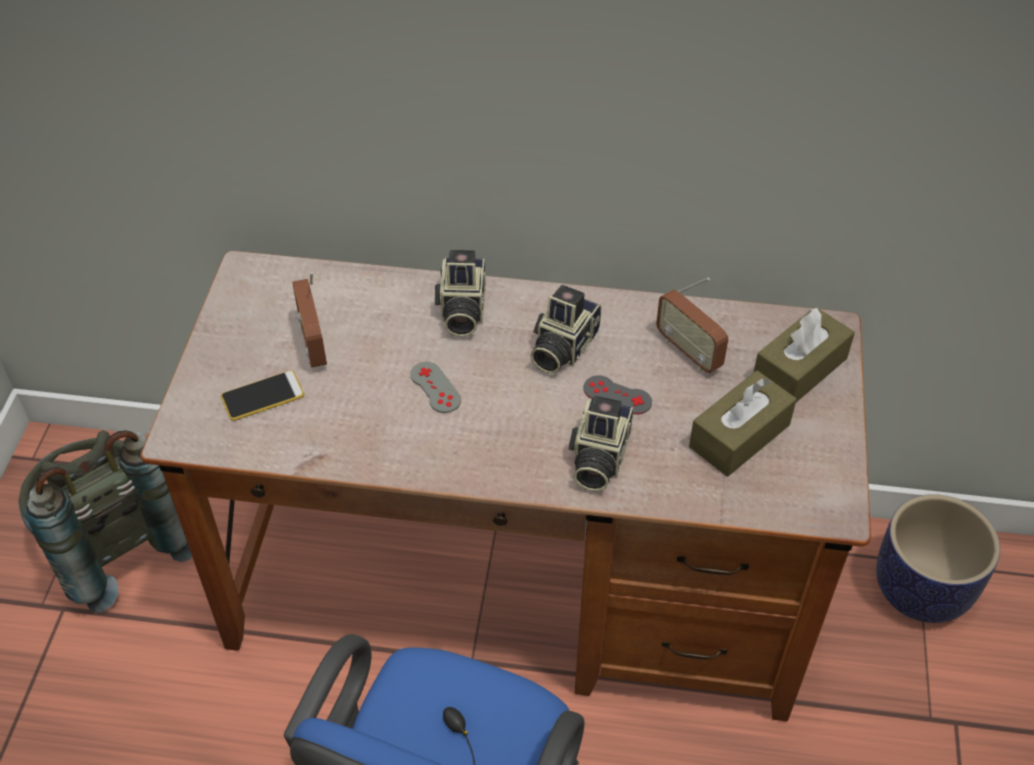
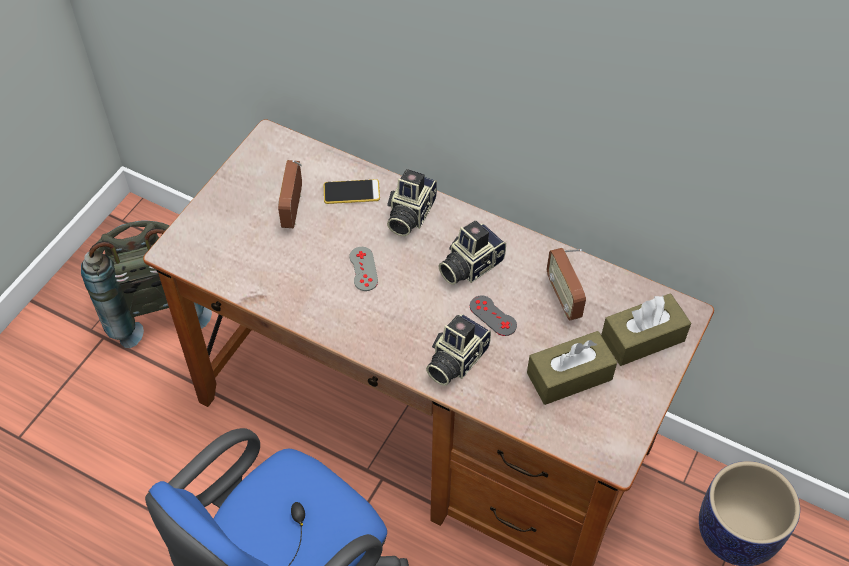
camera: 20 degrees right, 5 degrees up
phone [221,371,304,421] -> phone moved to [324,179,380,204]

